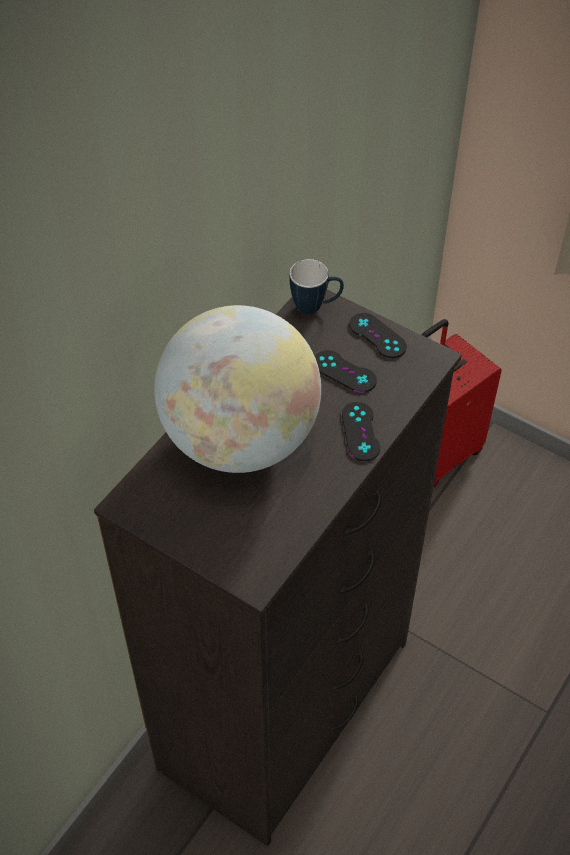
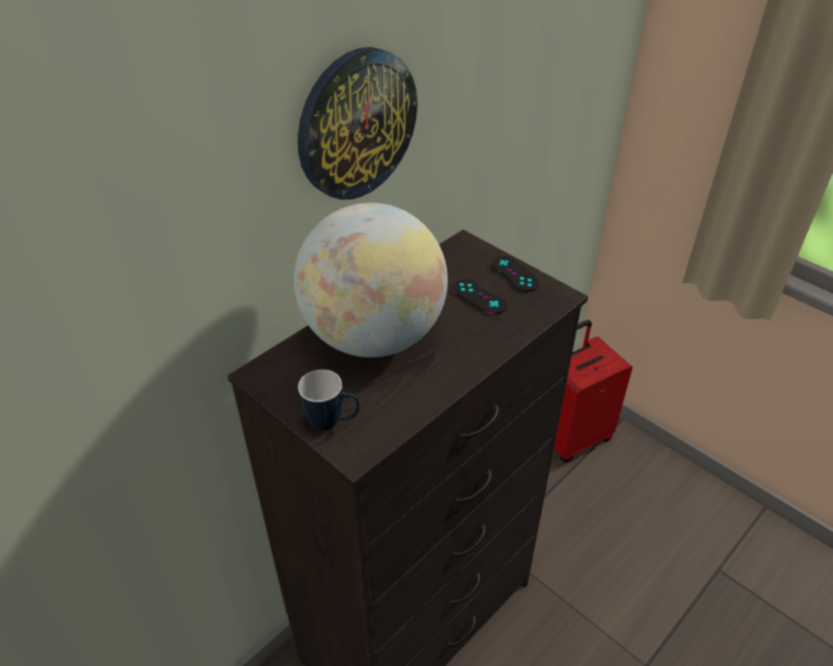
camera: 10 degrees right, 10 degrees down
mug [289,259,344,314] -> mug moved to [298,369,360,431]
black game controller [342,402,380,461] -> none
none -> wall clock [298,47,417,200]

